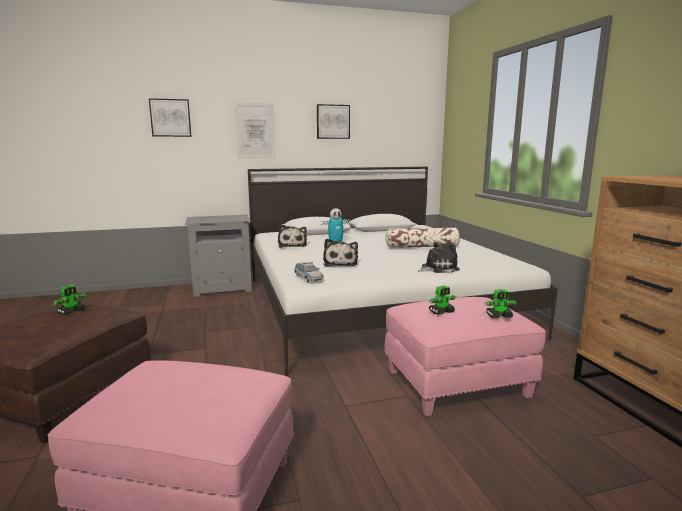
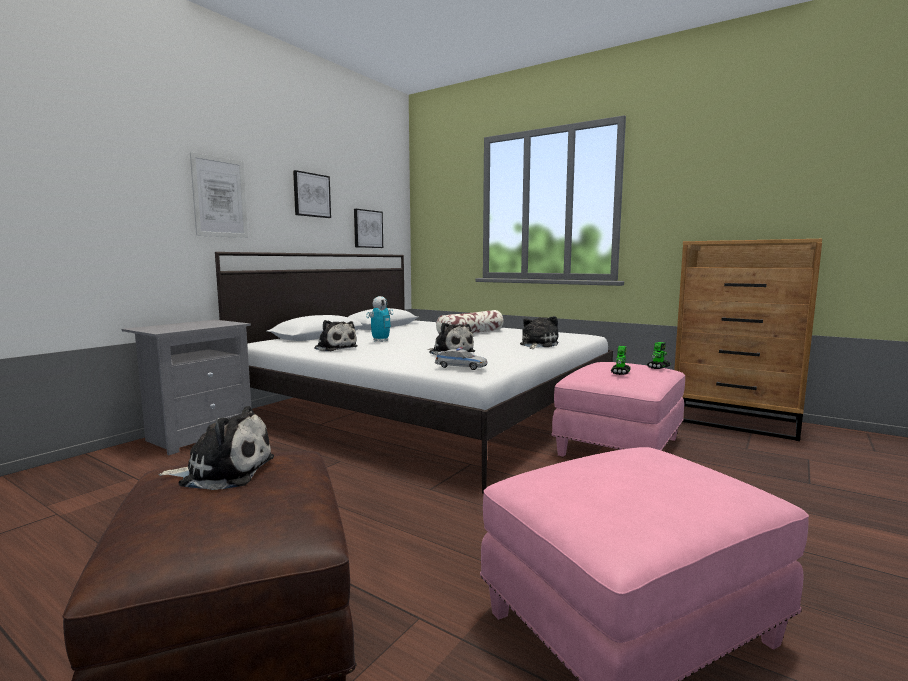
camera: 40 degrees left, 5 degrees down
toy robot [53,285,87,315] -> plush toy [158,406,274,490]
picture [149,98,191,137] -> picture moved to [354,209,383,248]

